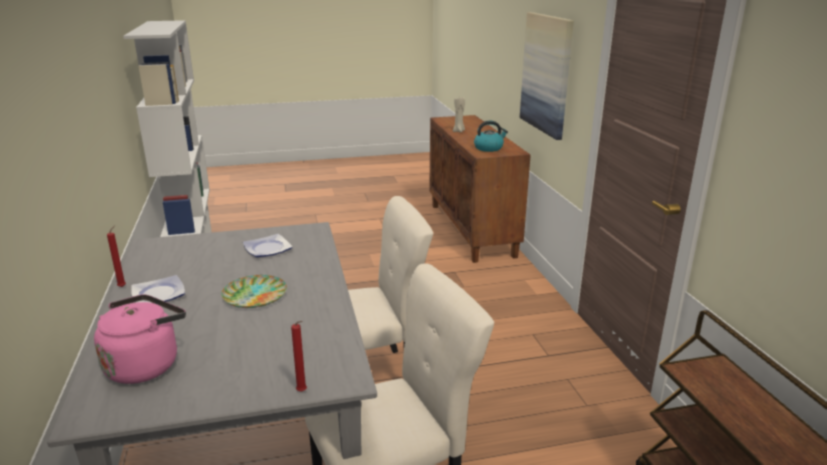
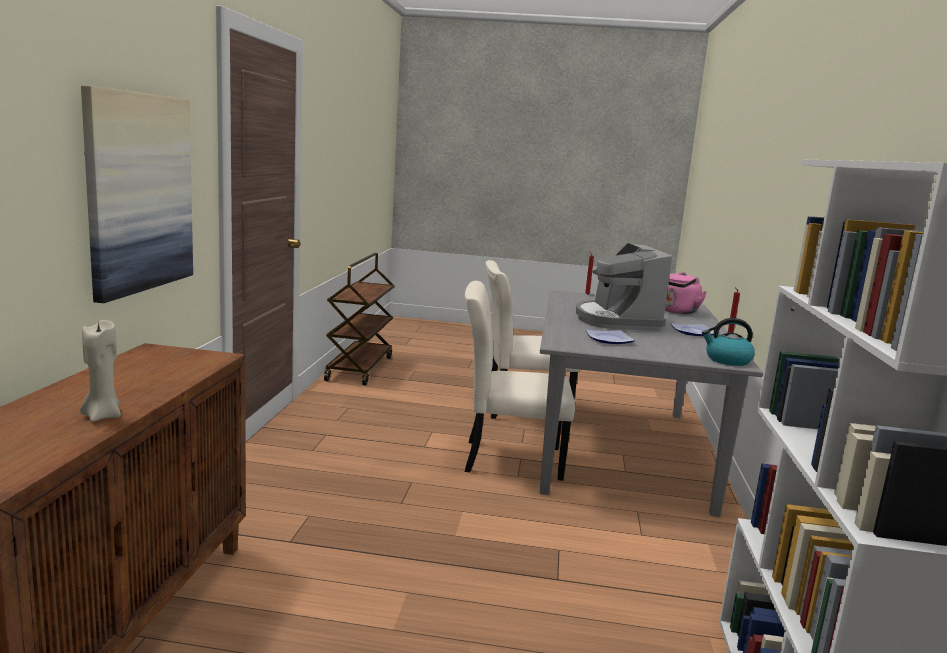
camera: 160 degrees left, 10 degrees down
plate [221,275,287,308] -> coffee machine [576,243,672,331]
kettle [474,120,508,152] -> kettle moved to [702,318,755,366]

